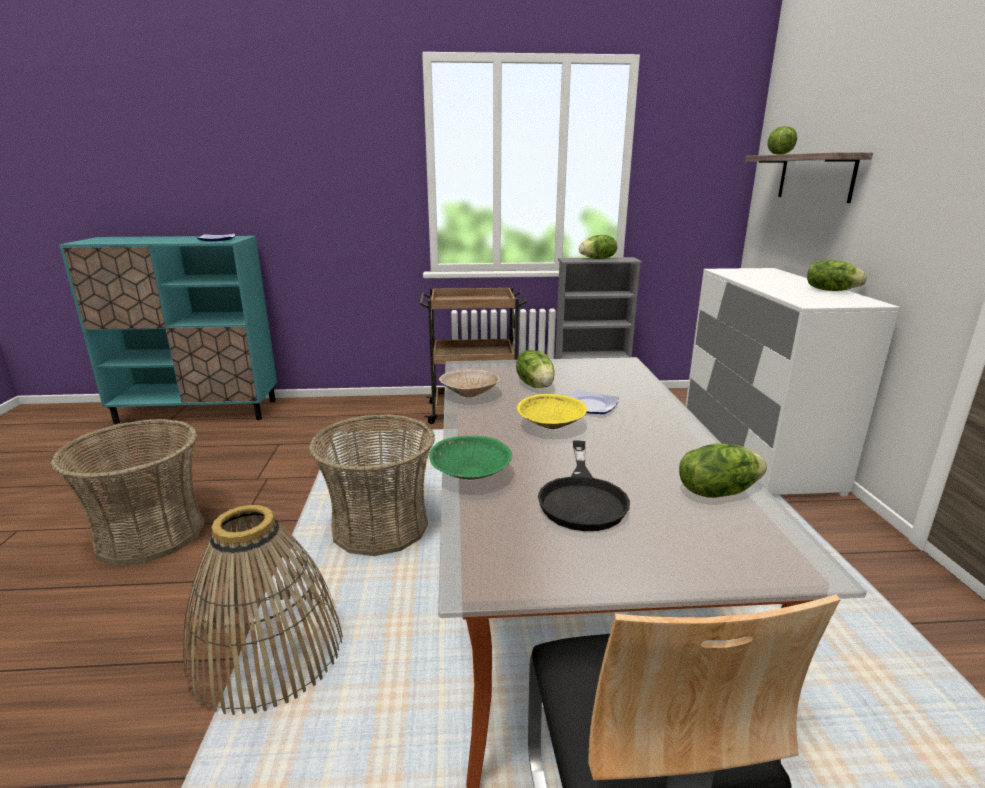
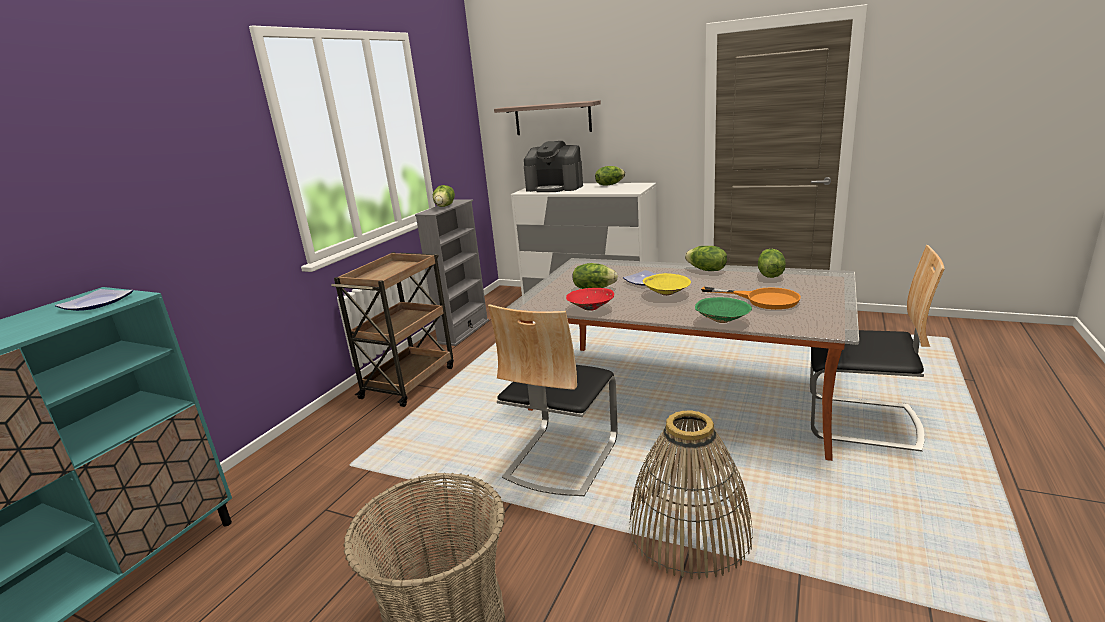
camera: 60 degrees left, 0 degrees up
basket [309,414,435,556] -> chair [488,304,618,496]
beige bowl [439,369,501,398] -> red bowl [566,288,614,311]
black frying pan [538,441,630,531] -> orange frying pan [701,287,801,310]
lettuce [767,126,797,155] -> lettuce moved to [685,246,727,271]
none -> coffee machine [524,141,583,192]

